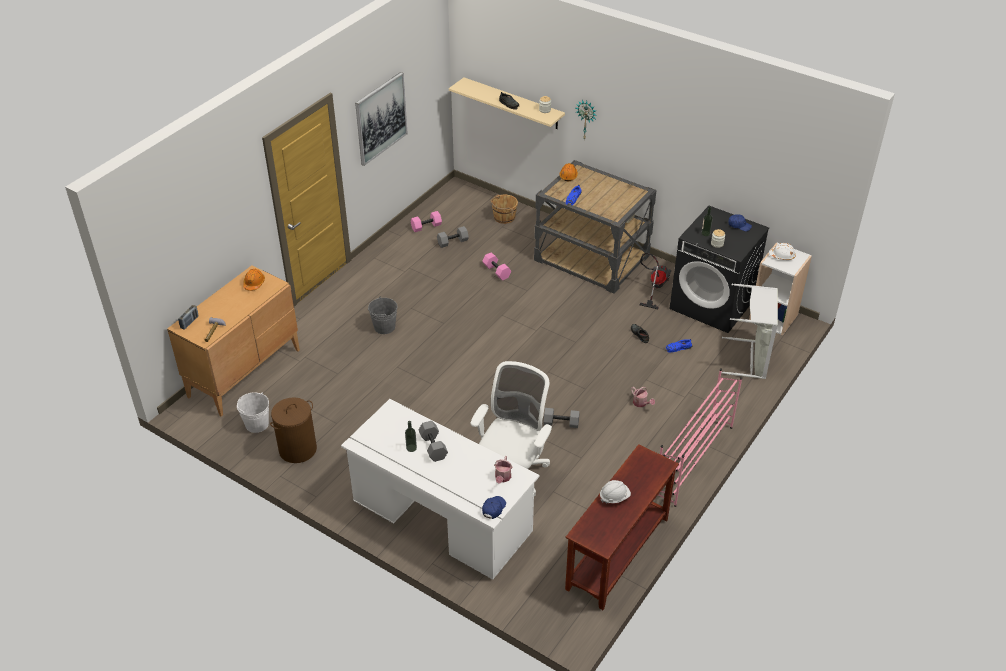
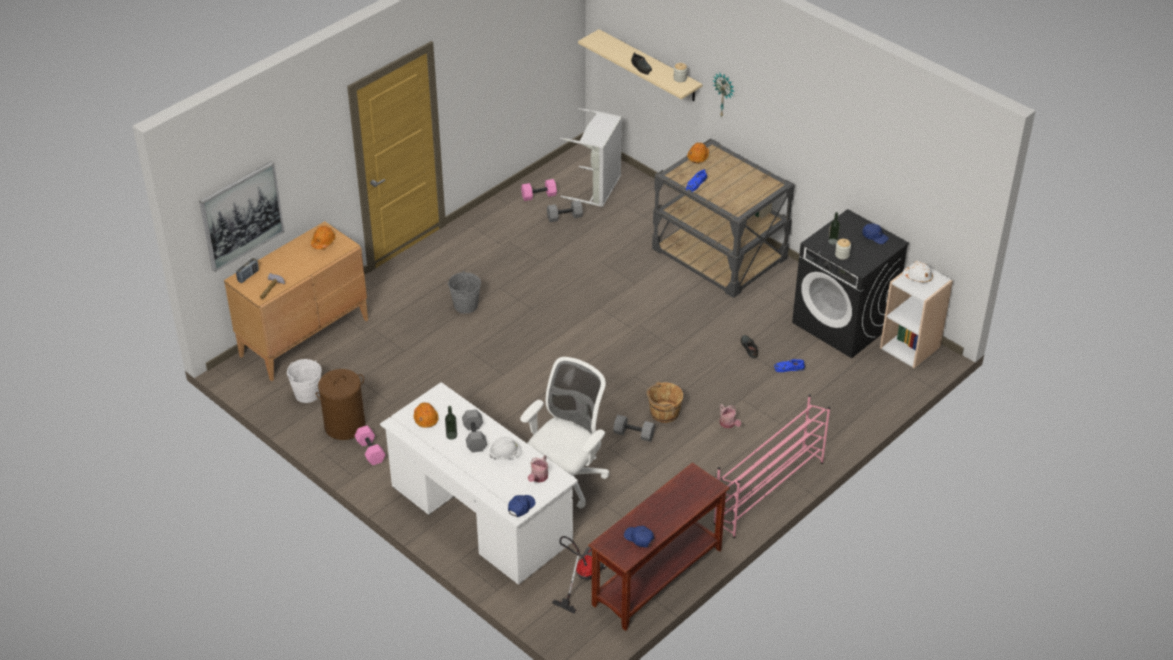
camera: 10 degrees right, 0 degrees up
picture [355,72,408,166] -> picture moved to [199,161,284,272]
pink dumbbell [482,252,511,281] -> pink dumbbell moved to [354,426,386,465]
brown bucket [490,194,518,224] -> brown bucket moved to [646,381,683,423]
white hard hat [600,480,631,503] -> white hard hat moved to [489,437,522,460]
vacuum cleaner [640,253,671,309] -> vacuum cleaner moved to [552,536,607,613]
grey laundry basket [721,284,778,379] -> grey laundry basket moved to [560,108,622,207]
none -> orange hard hat [414,402,438,428]
none -> blue cap [624,526,654,548]

